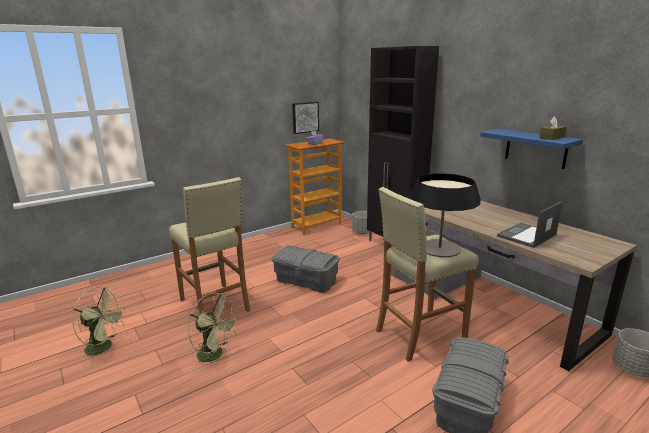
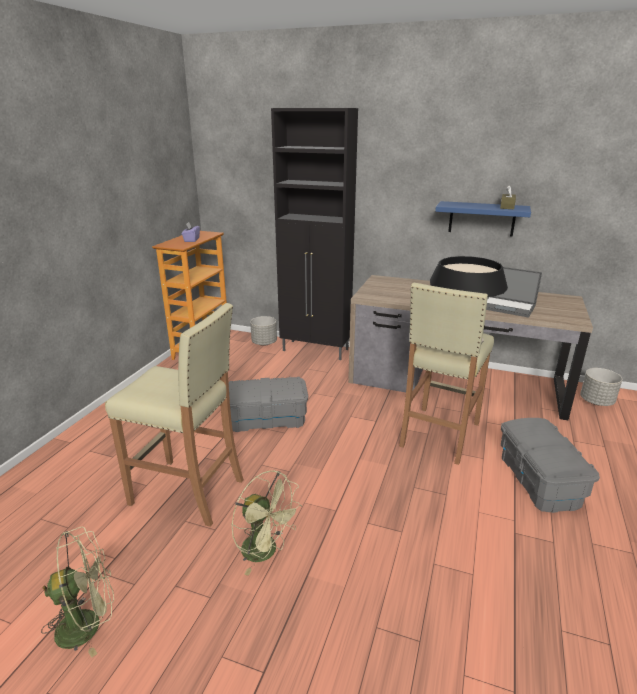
camera: 35 degrees left, 5 degrees up
green fan [188,293,237,370] -> green fan turned 45 degrees clockwise [231,470,302,576]
picture [292,102,319,134] -> none
laptop [497,201,563,248] -> laptop turned 75 degrees counterclockwise [486,267,542,318]

